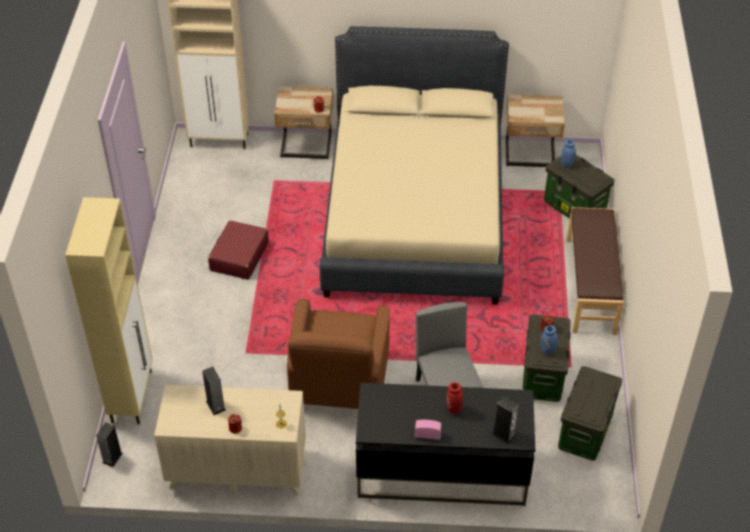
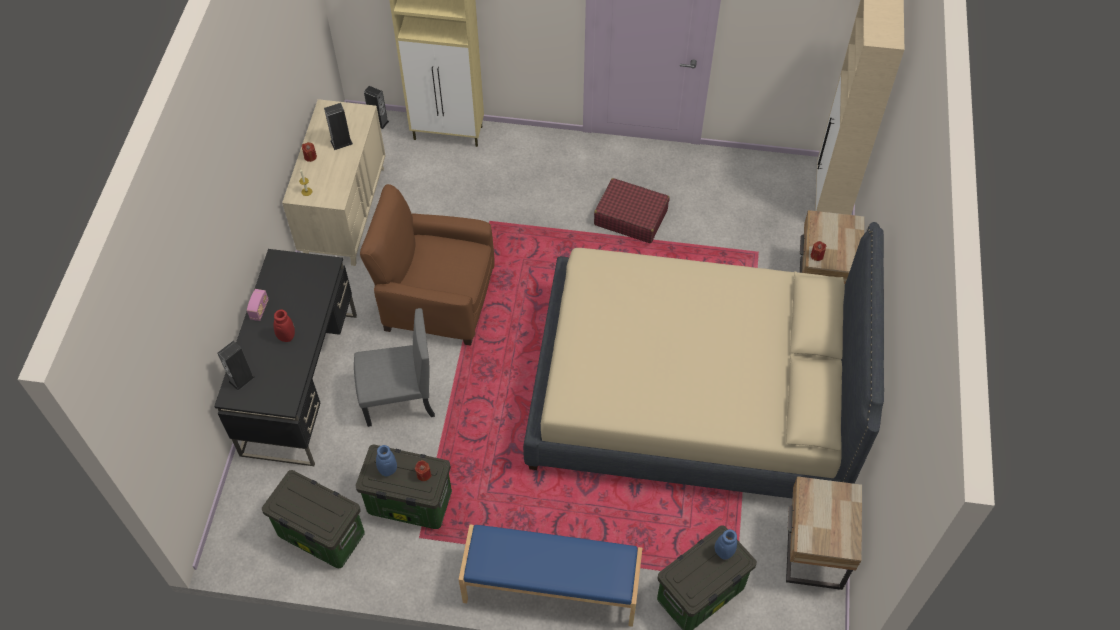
camera: 95 degrees right, 10 degrees up
brown bench [566,207,624,335] -> blue bench [459,524,642,627]

